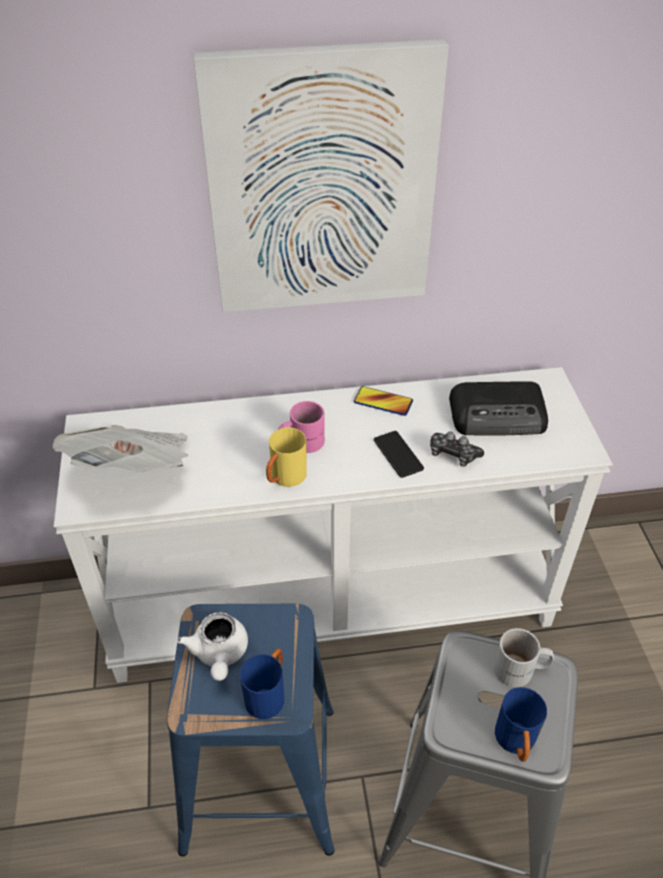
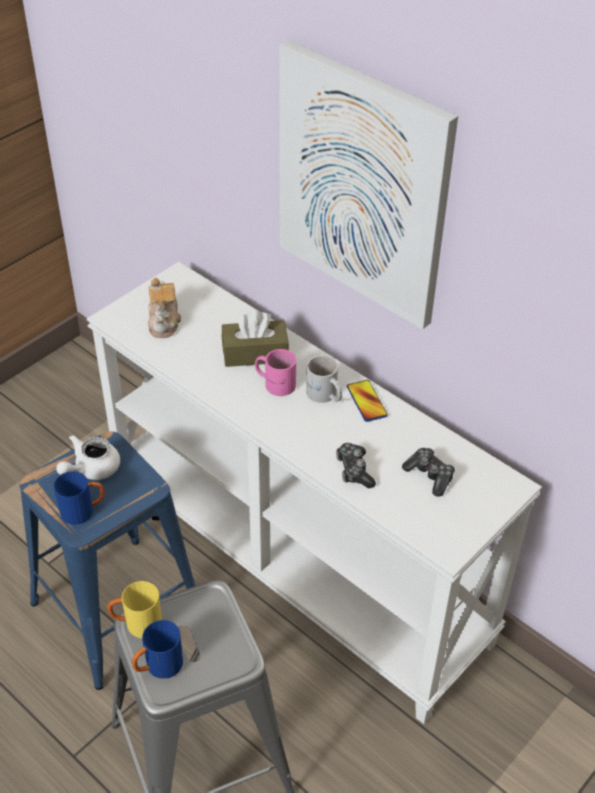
camera: 50 degrees right, 0 degrees up
newspaper [53,425,189,472] -> teapot [148,278,181,338]
yellow mug [266,427,307,487] -> yellow mug moved to [107,581,162,638]
phone [374,431,424,478] -> none
radio [449,381,548,436] -> game controller [402,448,455,497]
white mug [494,628,554,687] -> white mug moved to [306,355,342,403]
none -> brown tissue box [222,310,289,367]

